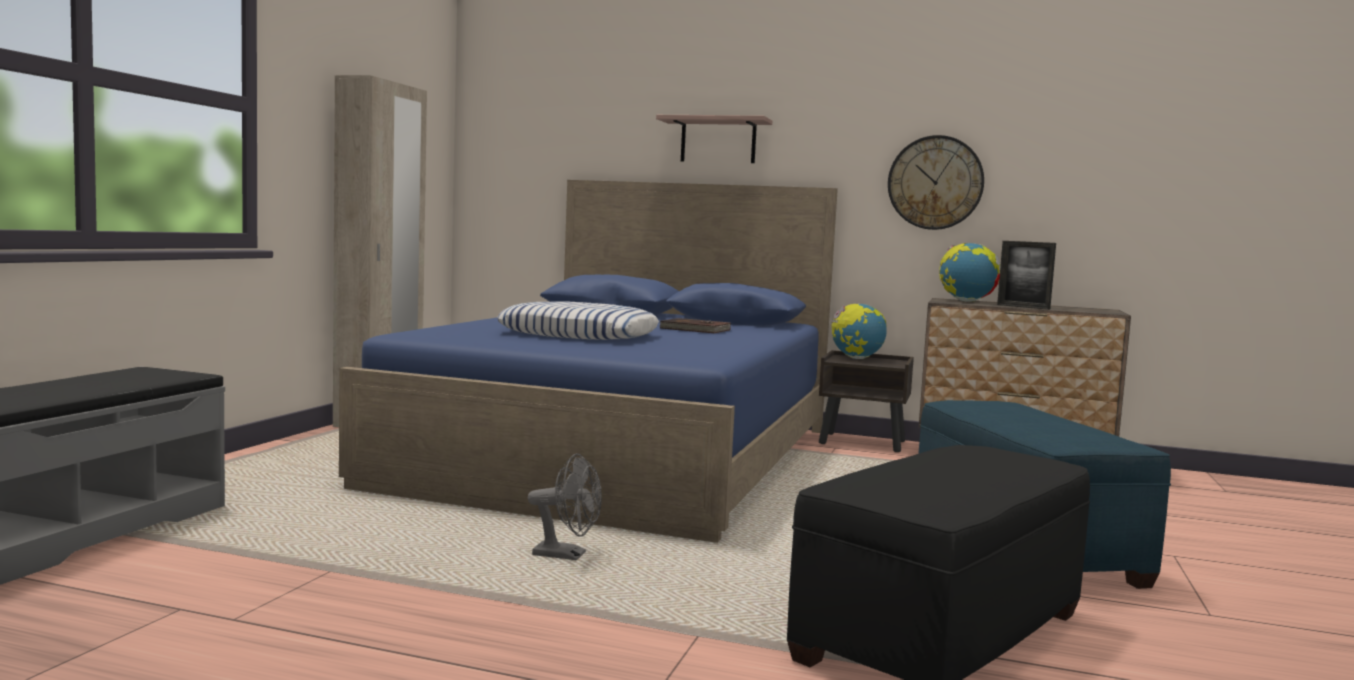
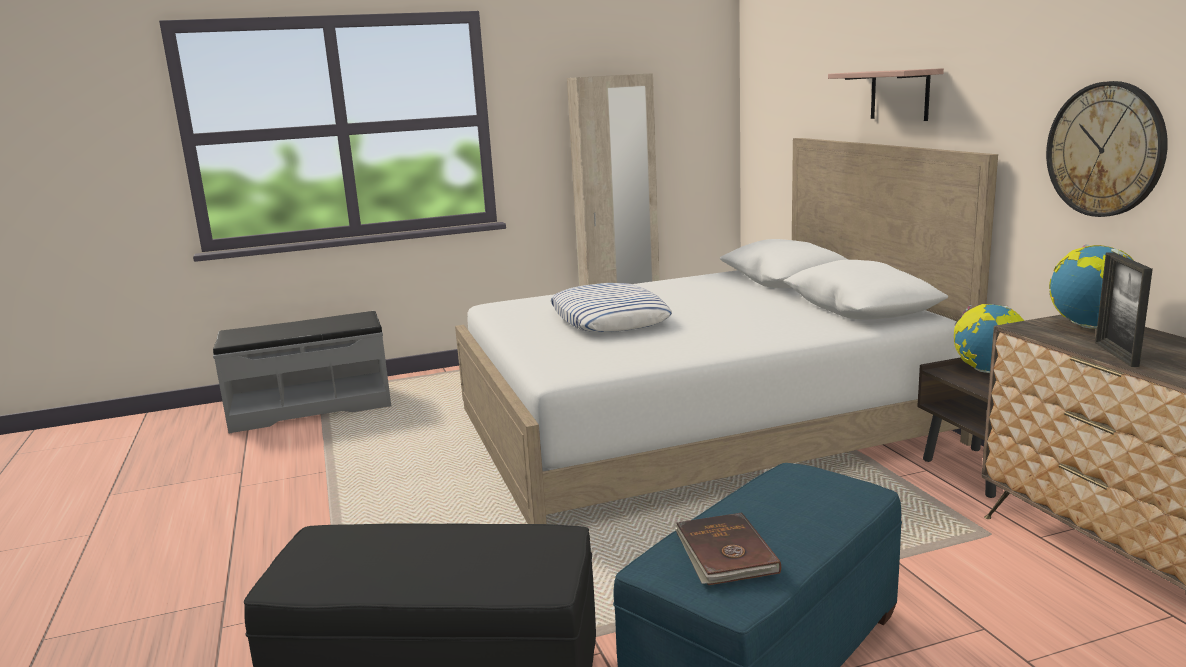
camera: 55 degrees right, 10 degrees up
blue bed [339,180,838,543] -> white bed [455,138,998,524]
grey fan [528,453,602,560] -> none
brown book [660,318,731,333] -> brown book moved to [675,512,781,585]

